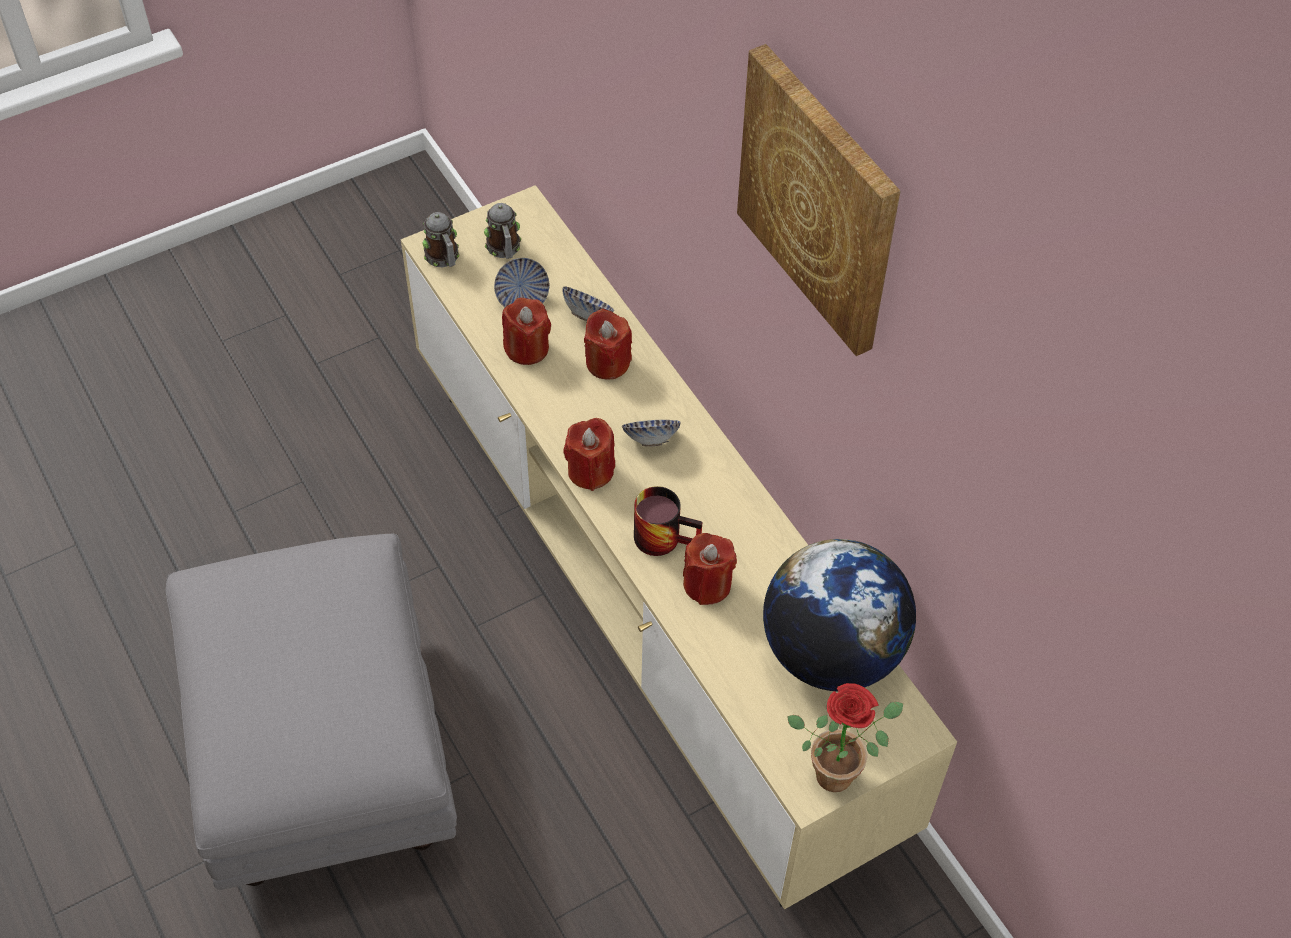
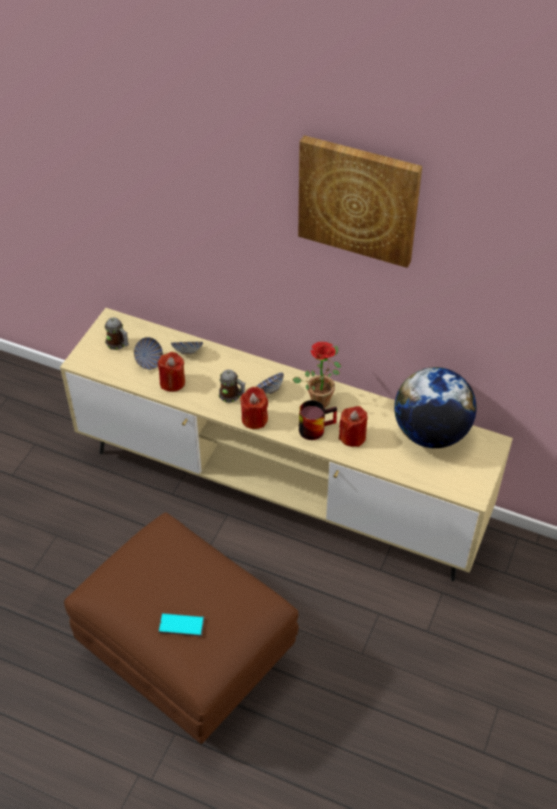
camera: 35 degrees left, 5 degrees down
grey ottoman [166,533,457,890] -> brown ottoman [64,512,299,744]
mug [422,212,459,267] -> mug moved to [219,370,245,403]
red candle [584,309,632,380] -> none
potted plant [787,683,903,792] -> potted plant moved to [292,342,341,407]
none -> phone [158,613,205,636]

